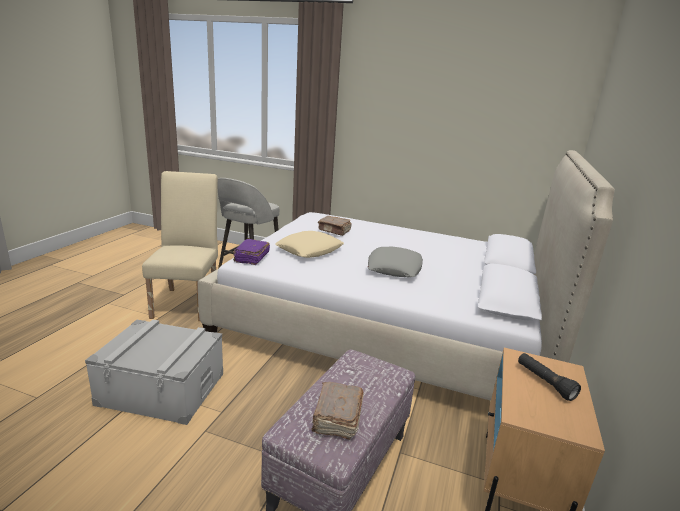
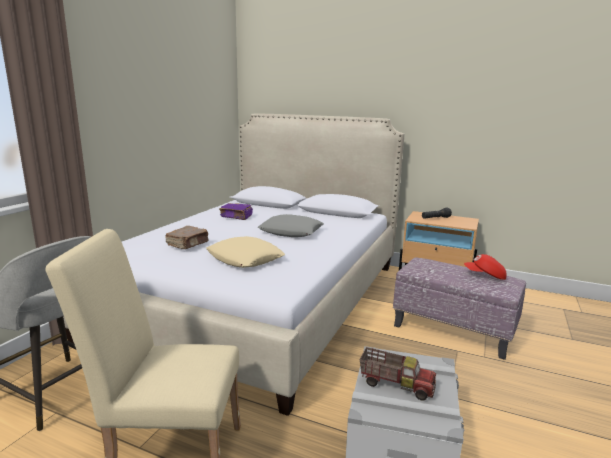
camera: 85 degrees left, 5 degrees down
purple book [233,239,270,265] -> purple book moved to [219,203,253,220]
brown book [312,382,364,440] -> red cap [464,254,507,280]
none -> toy truck [360,347,437,400]

